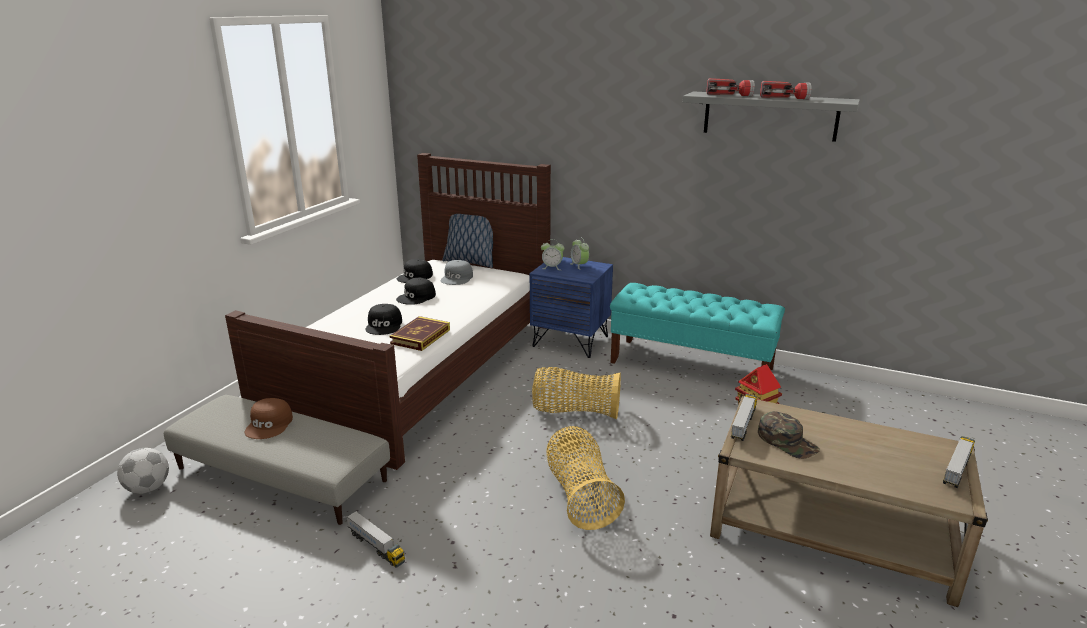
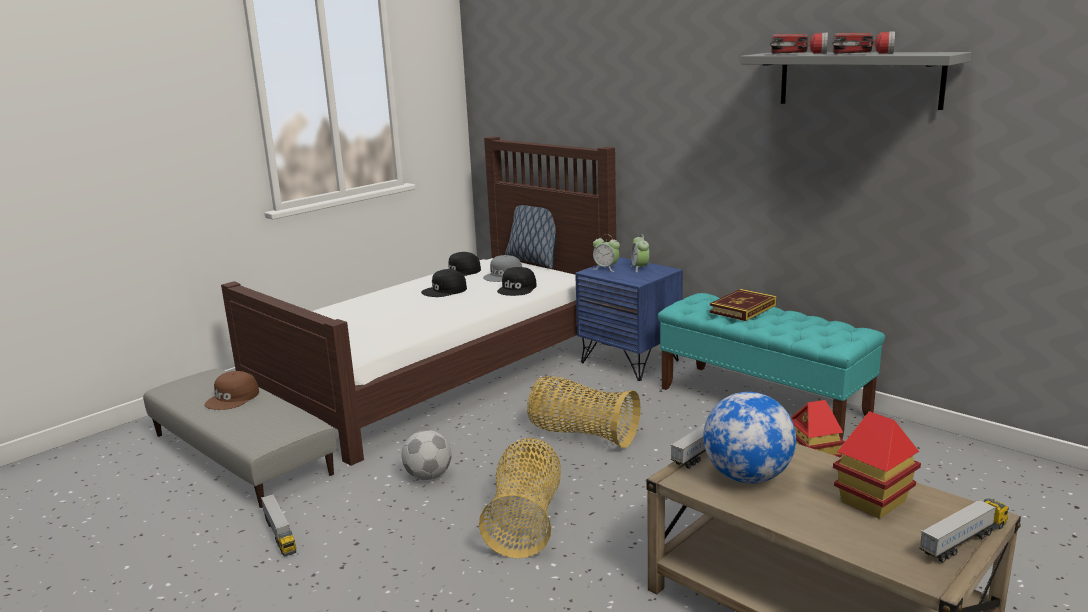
camera: 20 degrees right, 5 degrees down
football [117,448,169,494] -> football moved to [401,430,452,480]
black cap [365,304,402,335] -> black cap moved to [497,267,536,296]
book [390,316,450,351] -> book moved to [709,289,777,321]
green cap [758,411,820,459] -> globe [703,392,796,484]
none -> toy house [833,411,921,519]

